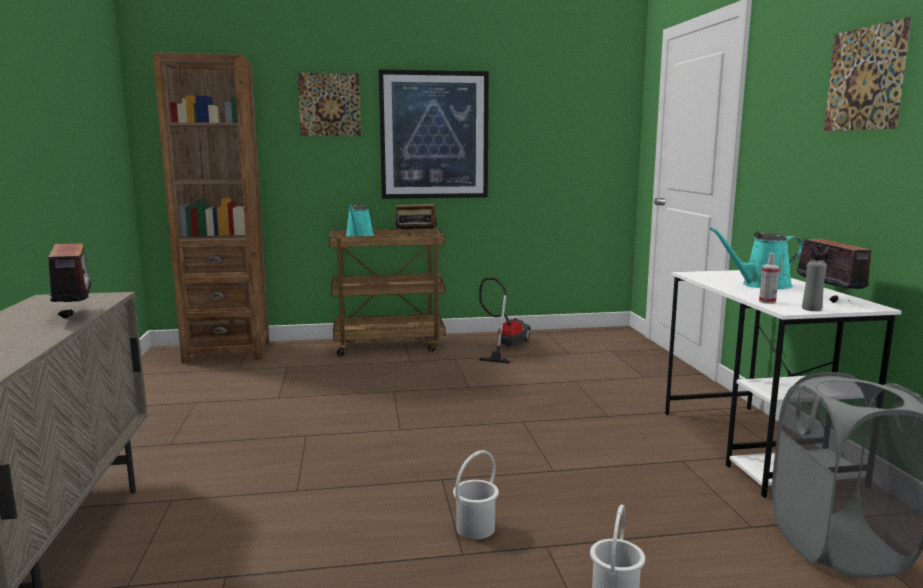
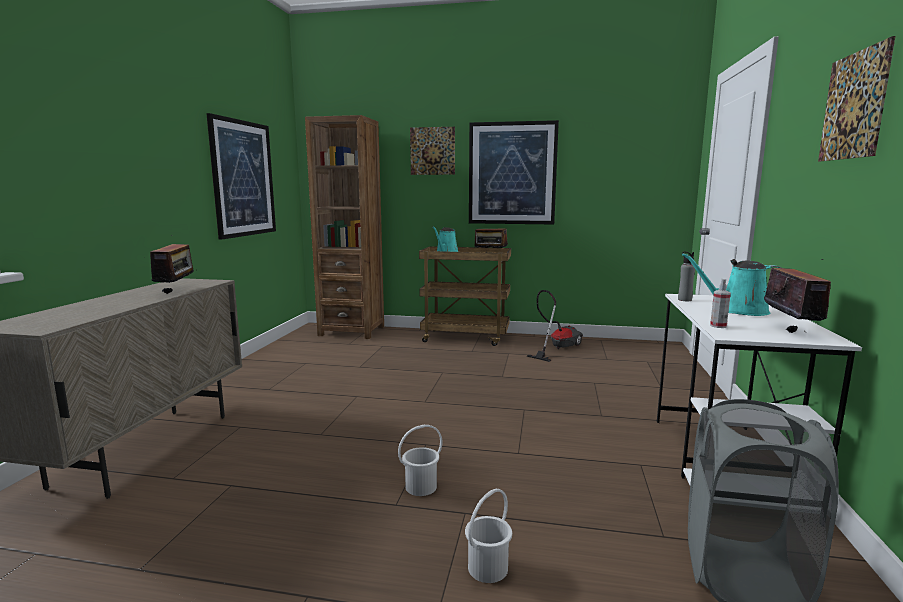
camera: 20 degrees right, 0 degrees up
grey bottle [802,245,827,311] -> grey bottle moved to [678,252,695,301]
none -> picture [206,113,276,240]

